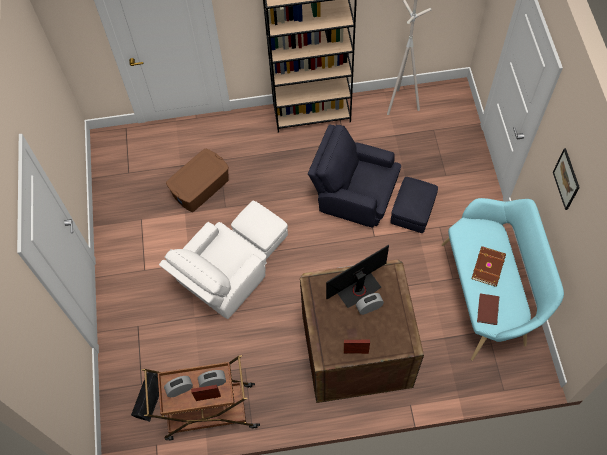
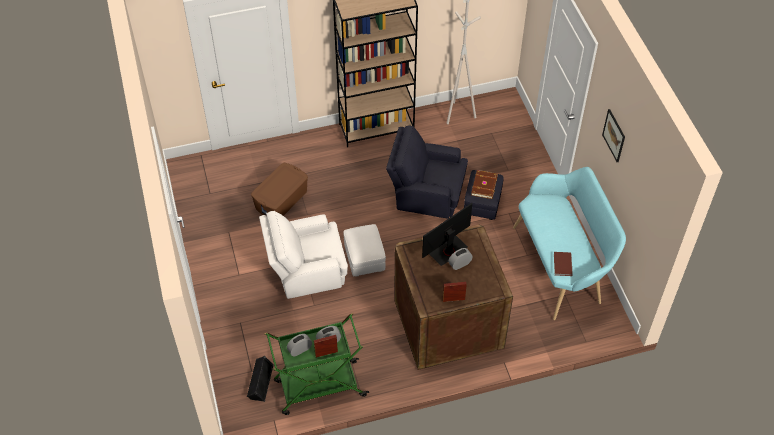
camera: 10 degrees left, 10 degrees down
brown cart [141,355,260,441] -> green cart [264,313,369,415]
white armchair [159,201,288,319] -> white armchair turned 45 degrees clockwise [259,210,386,299]
brown book [471,246,506,287] -> brown book moved to [471,170,498,199]

